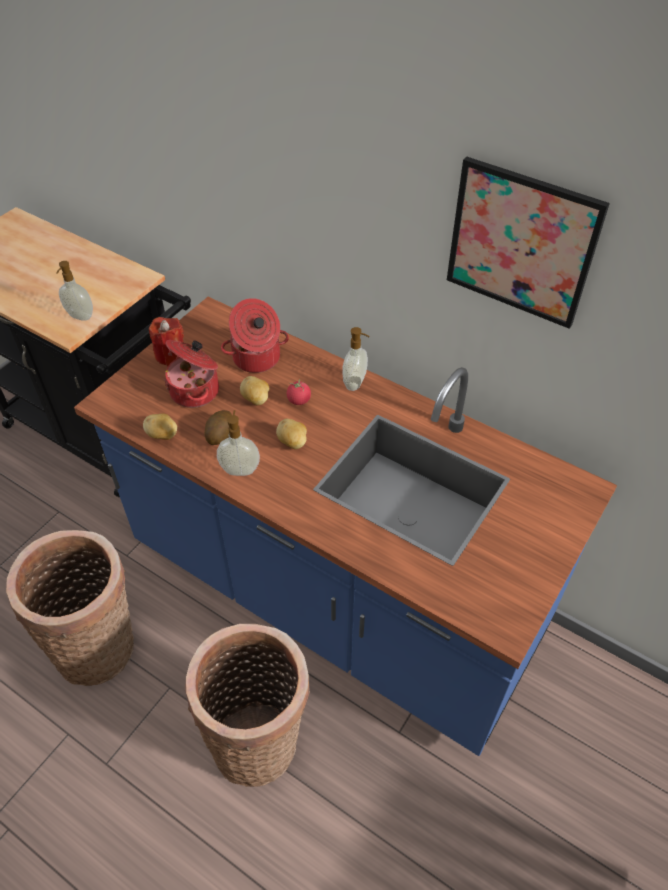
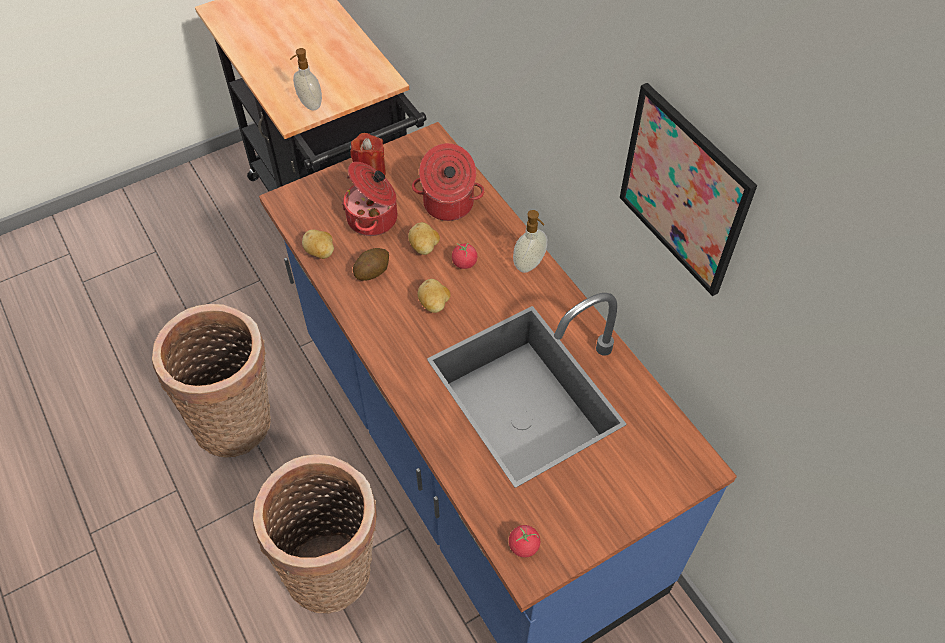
camera: 25 degrees right, 5 degrees up
soap dispenser [217,410,260,476] -> none
none -> tomato [509,525,540,558]

